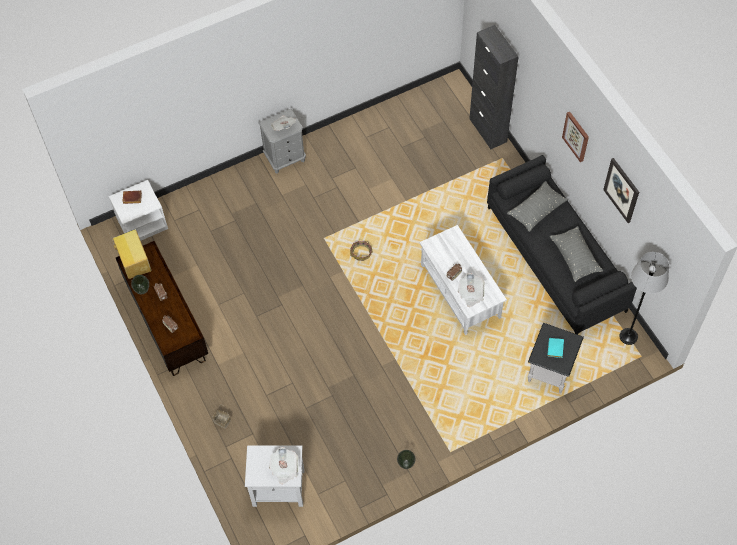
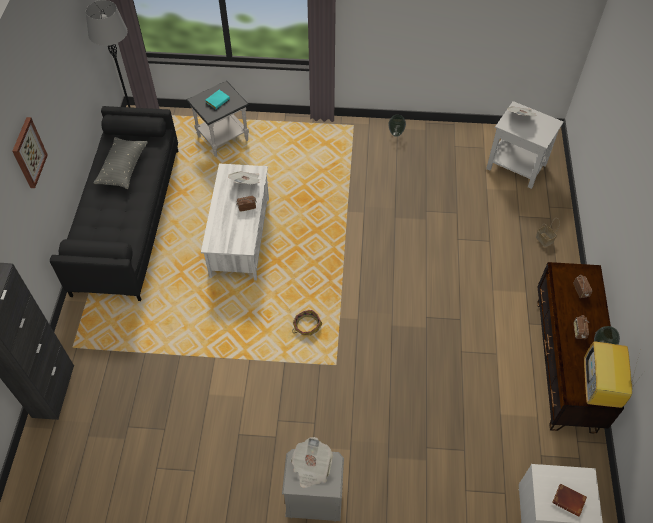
camera: 150 degrees left, 5 degrees down
grey pillow [507,181,567,232] -> none
picture [603,158,639,223] -> none

